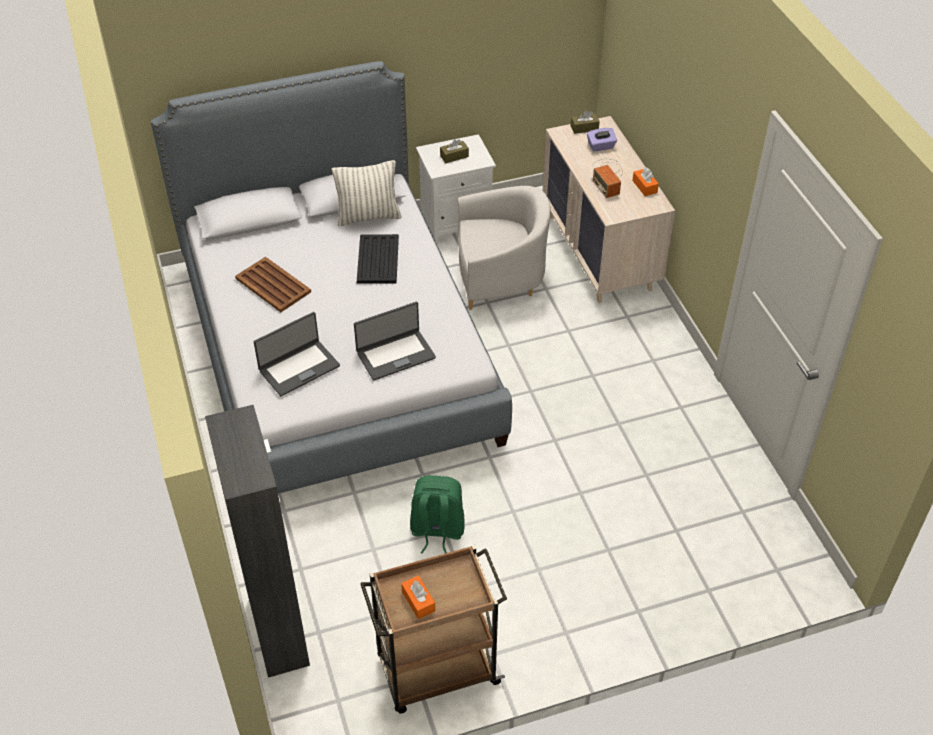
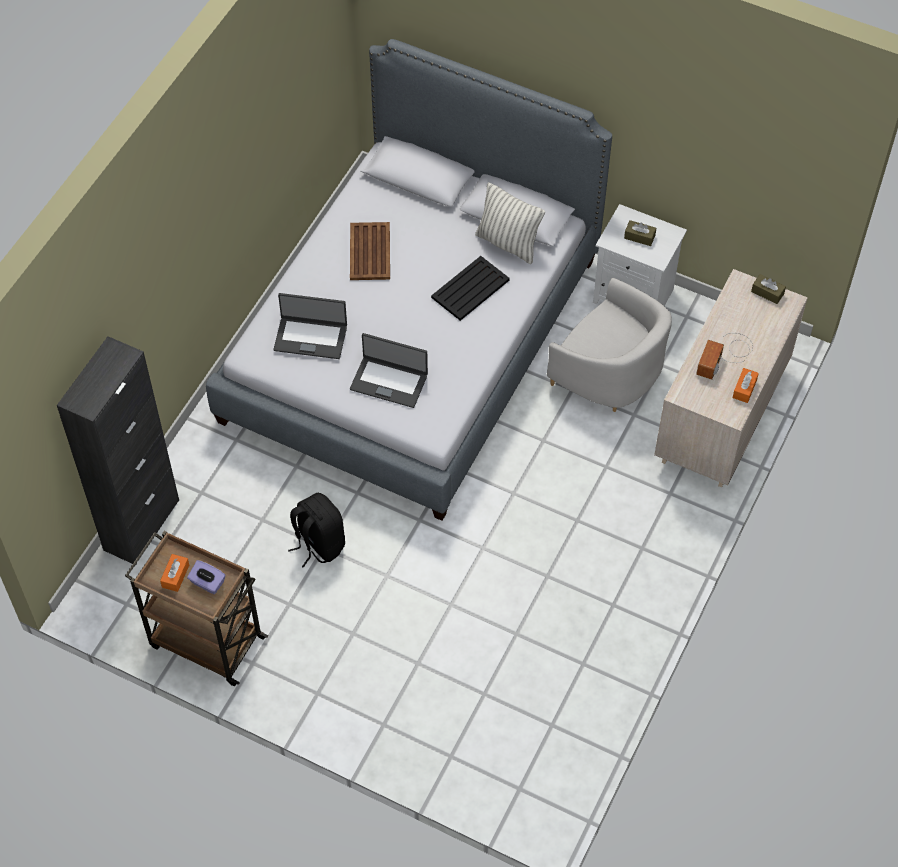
camera: 45 degrees right, 10 degrees up
green backpack [410,475,465,554] -> black backpack [288,493,345,568]
purple tissue box [587,128,617,151] -> purple tissue box moved to [187,560,226,594]

